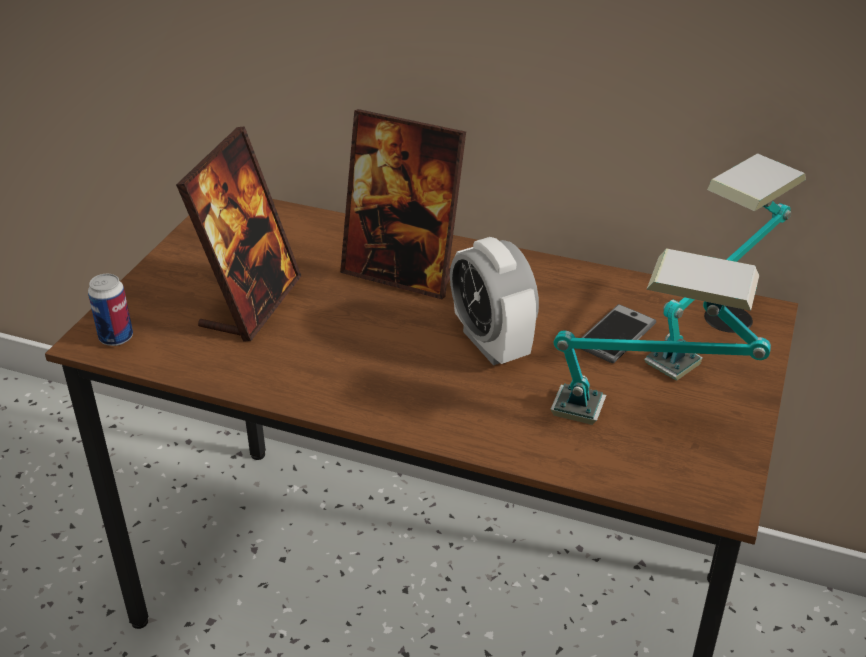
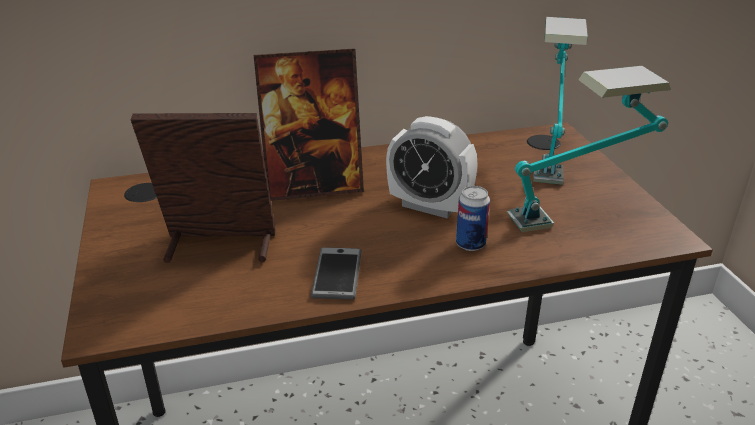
camera: 35 degrees left, 5 degrees down
can [88,274,133,346] -> can moved to [456,186,490,251]
picture frame [176,126,301,341] -> picture frame turned 75 degrees counterclockwise [131,113,275,263]
phone [581,304,656,363] -> phone moved to [311,247,362,300]

